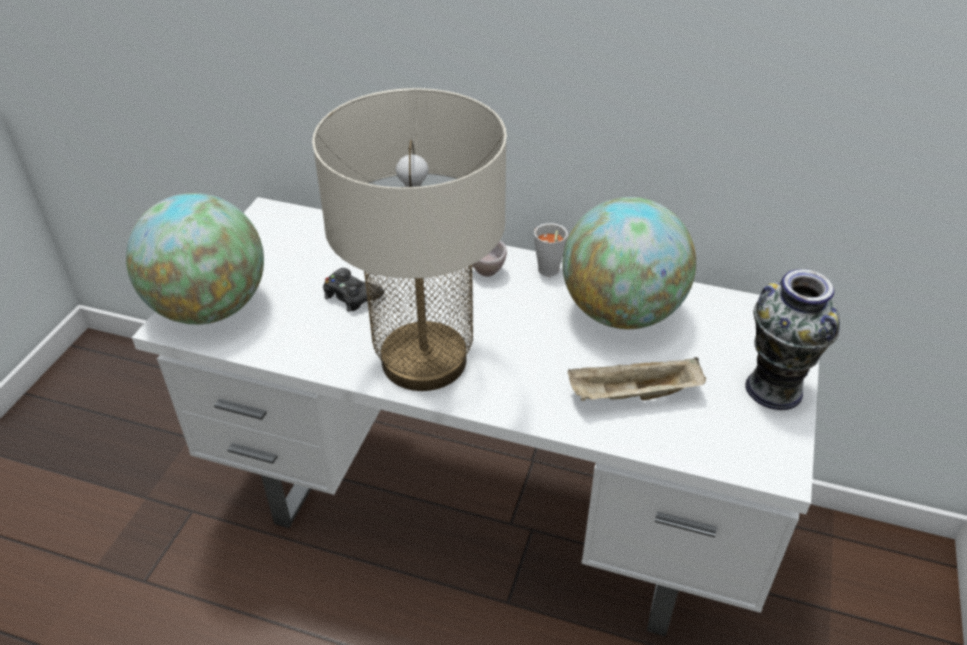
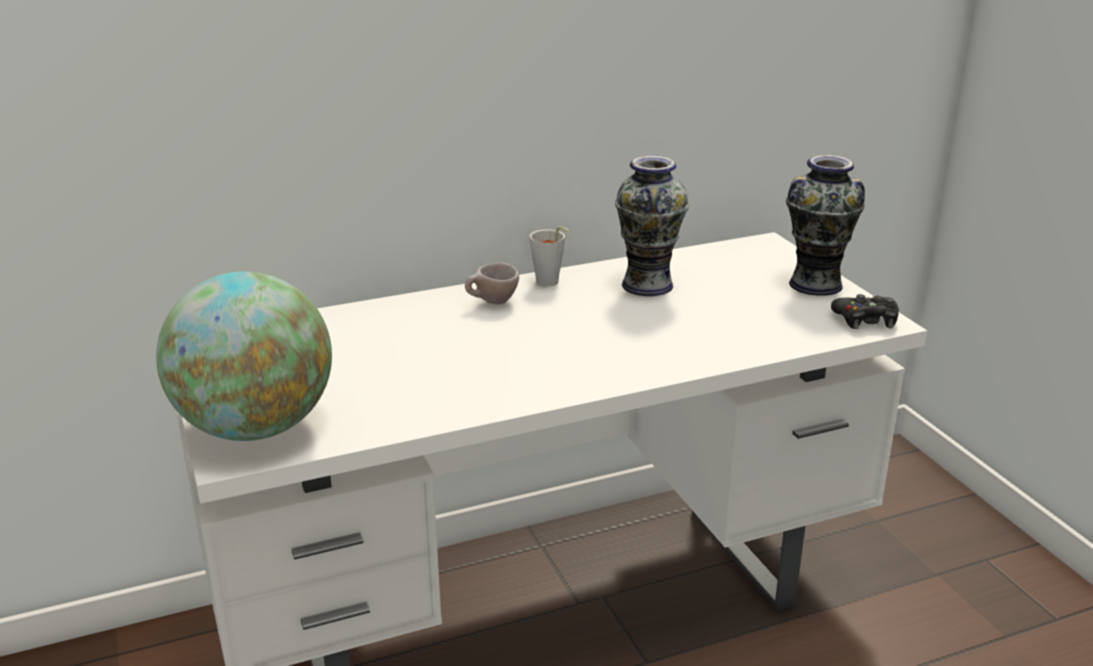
camera: 40 degrees left, 15 degrees down
table lamp [312,88,507,391] -> none
black game controller [323,268,384,312] -> black game controller moved to [831,294,899,329]
globe [562,197,696,329] -> vase [615,155,689,296]
beige tray [568,357,706,401] -> none

